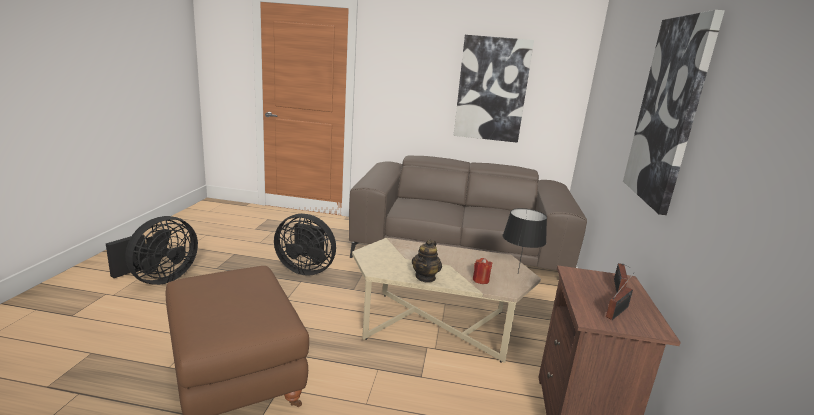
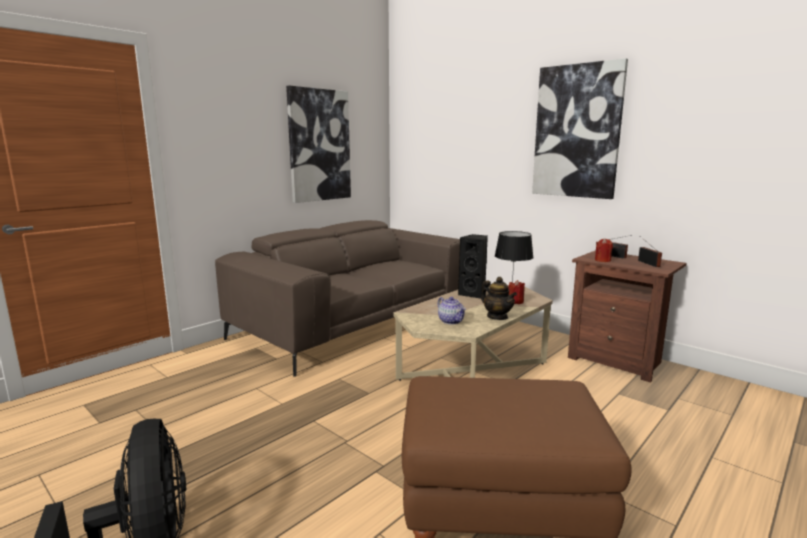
camera: 55 degrees left, 5 degrees down
black fan [274,214,336,276] -> none
none -> teapot [437,297,466,325]
none -> black speaker [458,234,488,299]
none -> red candle [595,238,613,262]

